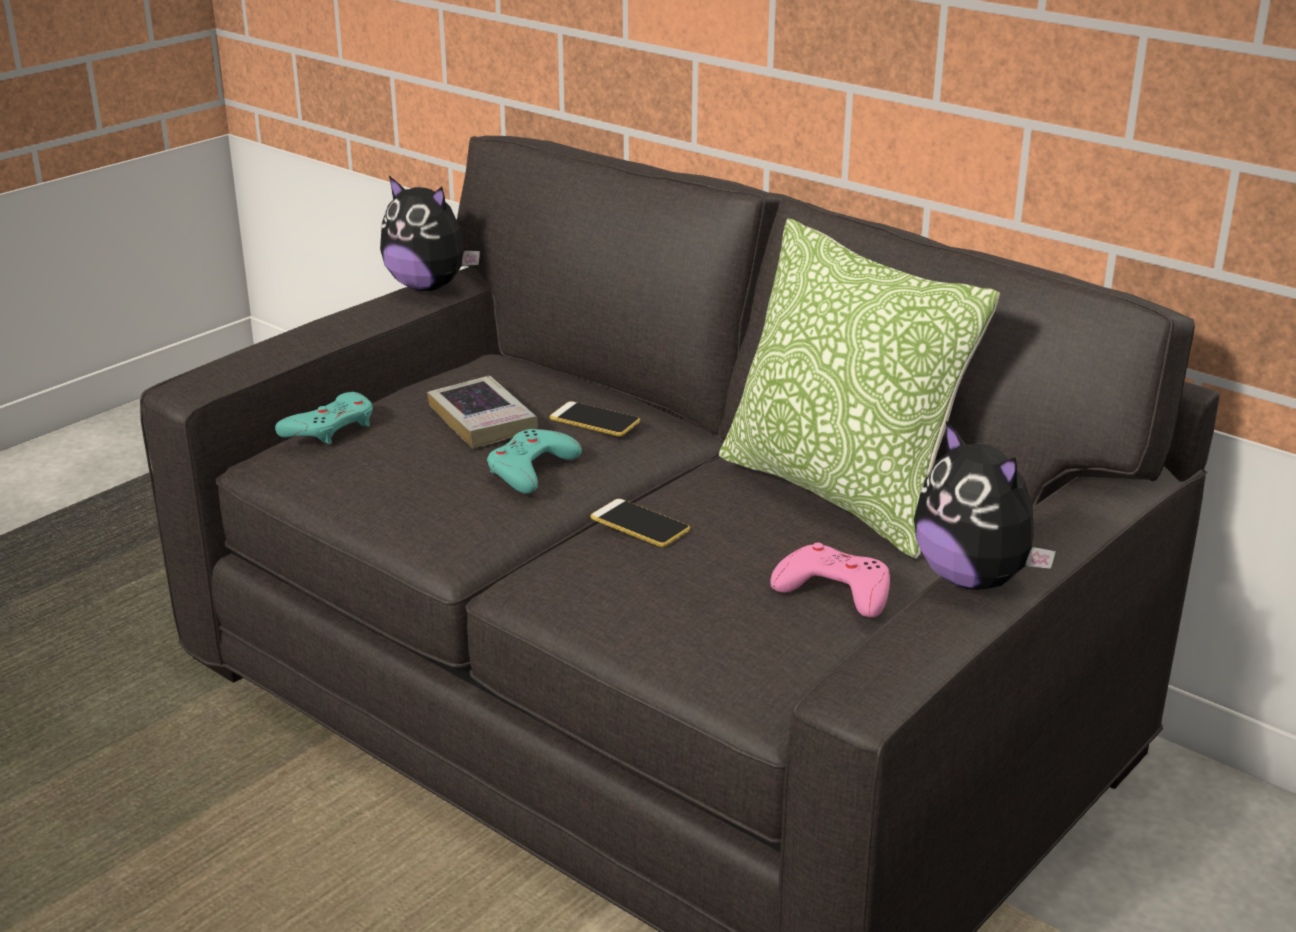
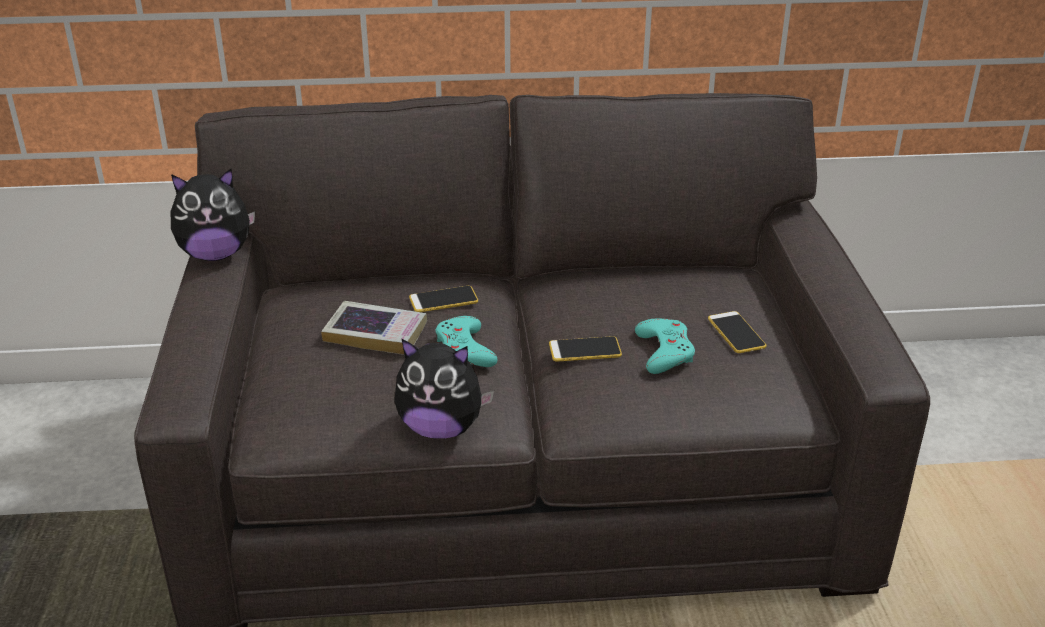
camera: 45 degrees left, 5 degrees up
turquoise game controller [275,392,373,444] -> turquoise game controller moved to [635,319,695,374]
pillow [719,218,1000,559] -> none
pink game controller [770,543,890,618] -> phone [708,311,767,353]
plush toy [914,421,1056,590] -> plush toy moved to [394,339,494,439]

